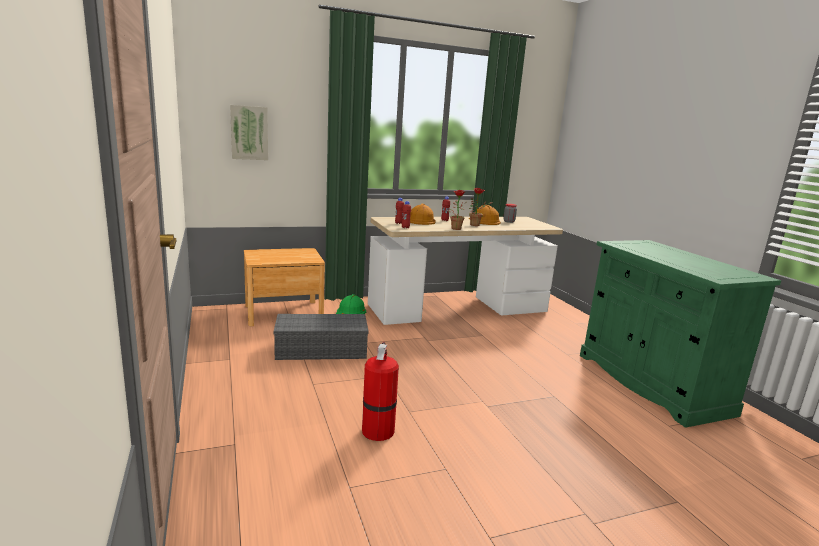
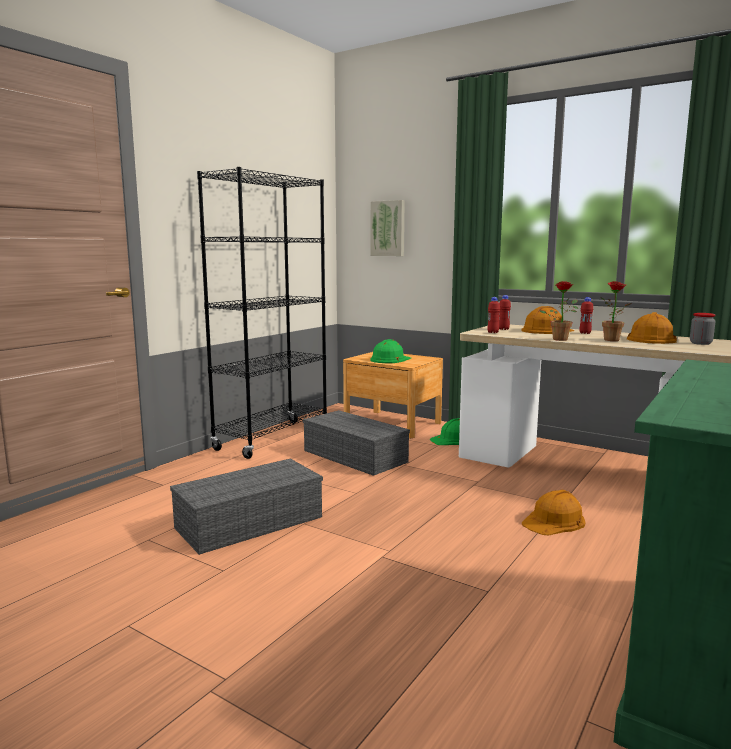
camera: 55 degrees right, 5 degrees down
fire extinguisher [362,342,399,441] -> grey storage box [170,459,323,555]
none -> black bookcase [197,167,327,459]
none -> green hard hat [370,339,411,363]
none -> orange hard hat [522,490,585,535]

